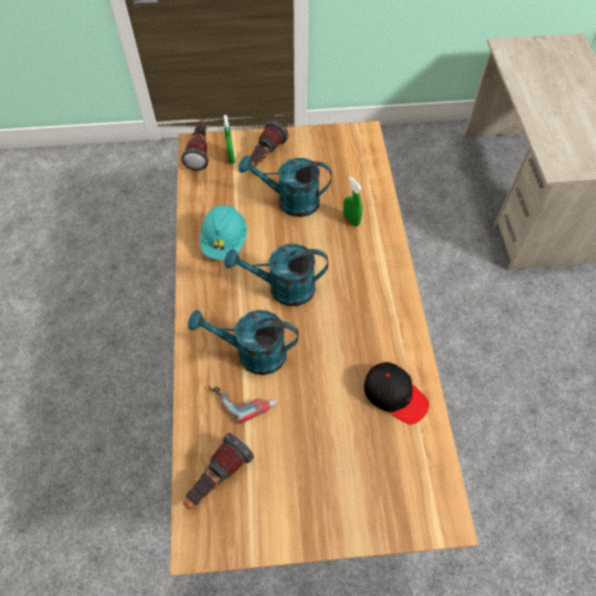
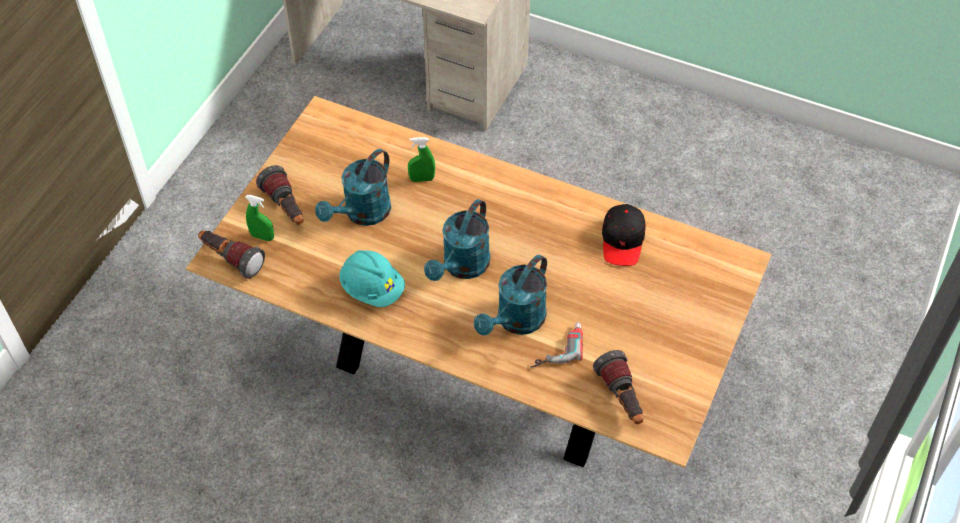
camera: 60 degrees left, 5 degrees down
black cap [364,362,429,425] -> black cap turned 120 degrees clockwise [602,204,645,266]

